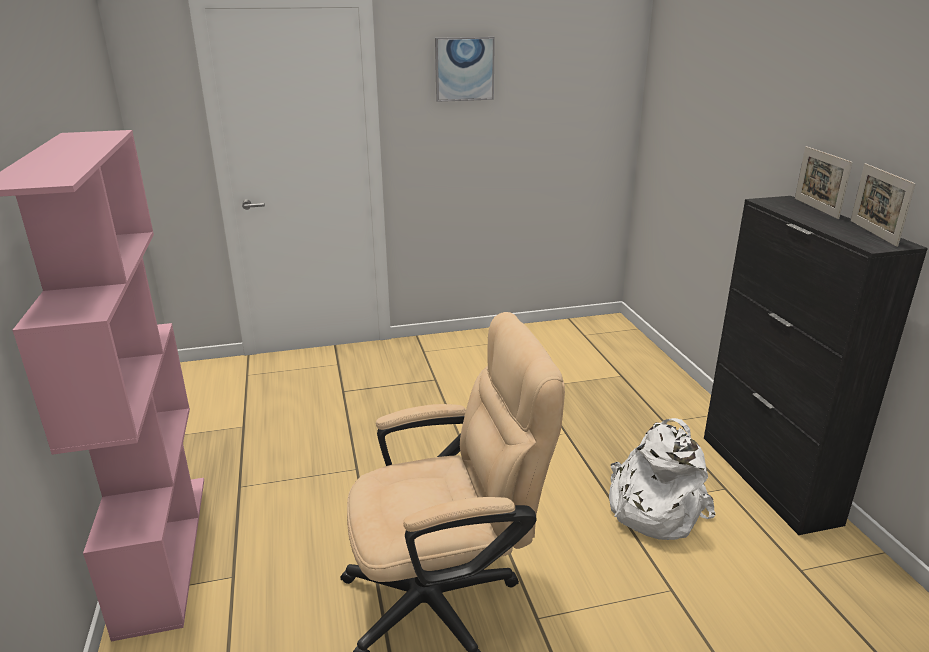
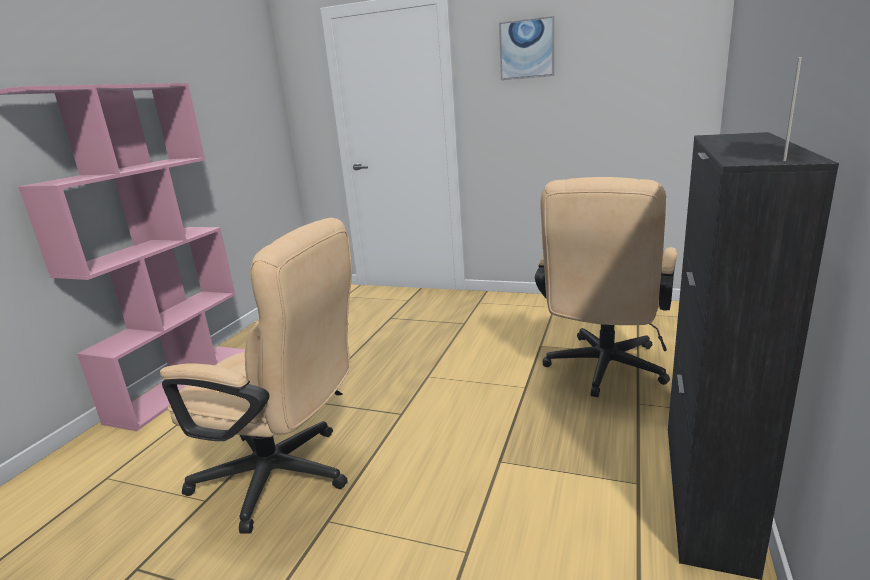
camera: 35 degrees right, 5 degrees down
white backpack [609,418,715,540] -> none
picture frame [795,146,853,219] -> none
none -> beige office chair [535,177,677,397]

